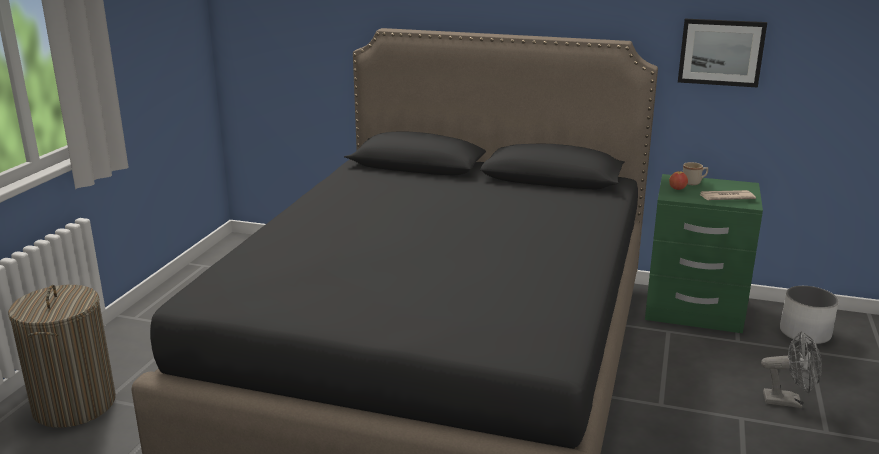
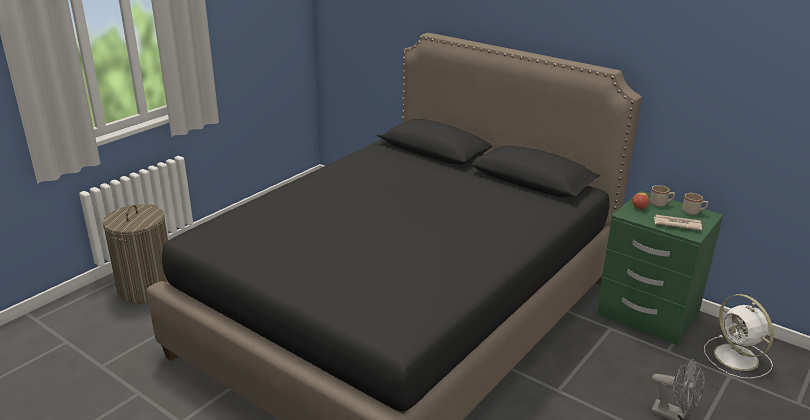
camera: 20 degrees right, 5 degrees up
picture [678,19,767,88] -> none
white planter [780,286,839,344] -> white fan [704,294,774,379]
none -> beige mug [682,193,708,215]

